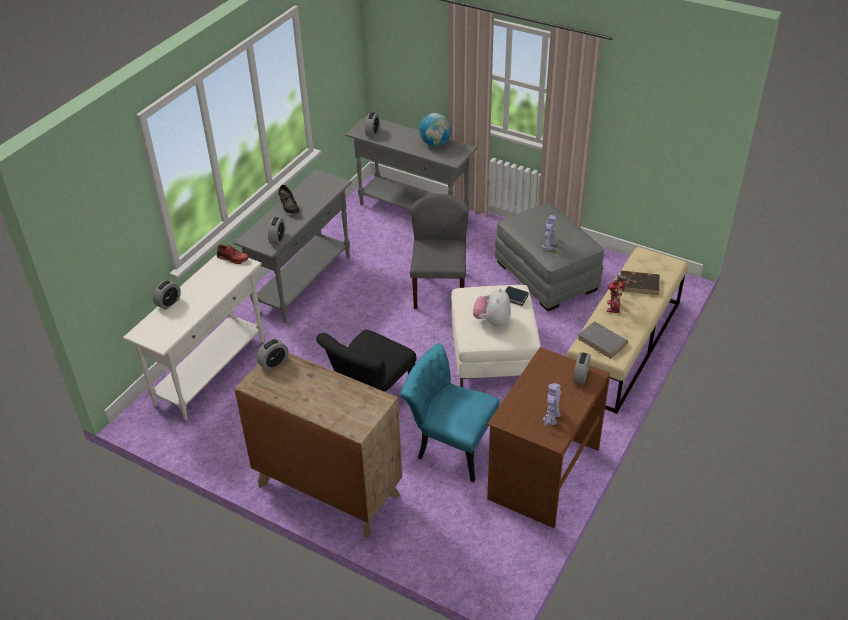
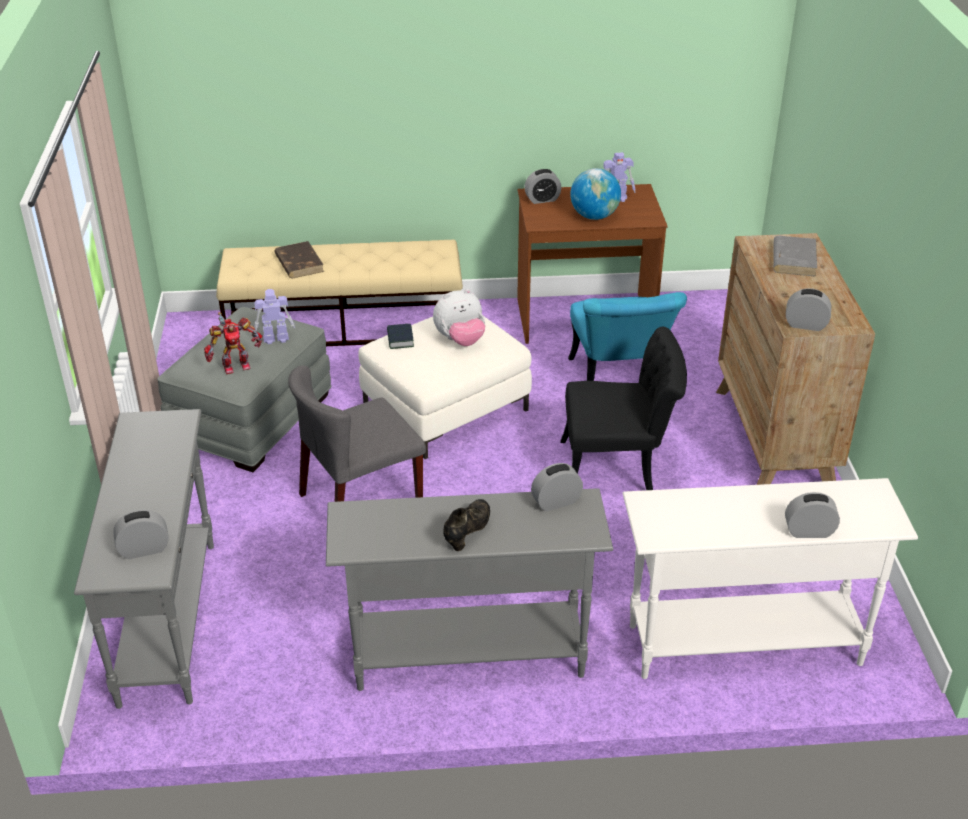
camera: 125 degrees left, 5 degrees down
red shoe [217,244,249,264] -> none
globe [419,113,452,146] -> globe moved to [570,168,621,220]
grey book [578,321,628,359] -> grey book moved to [773,236,817,277]
toy robot [607,275,637,313] -> toy robot moved to [204,312,262,374]

